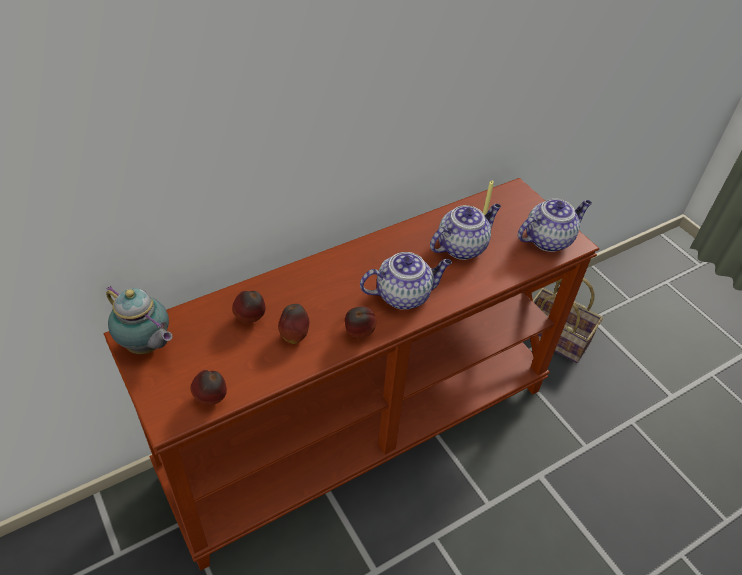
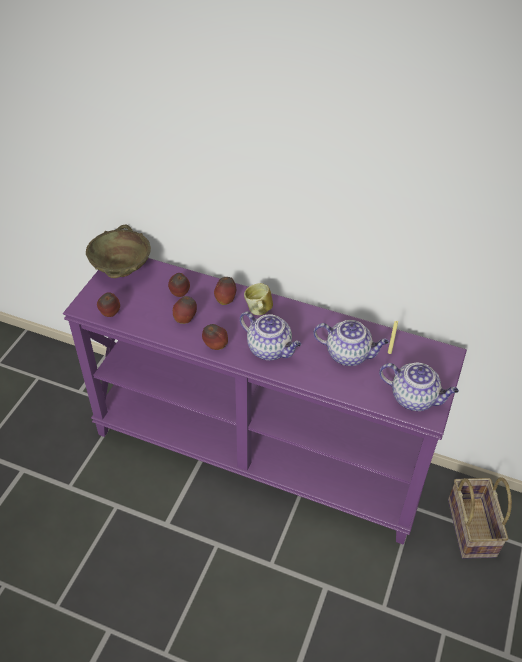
camera: 55 degrees right, 0 degrees up
brown console table [104,178,599,571] -> purple console table [63,258,467,545]
teapot [106,286,173,354] -> beige bowl [86,225,151,278]
none -> apple [214,277,236,305]
none -> mug [244,283,273,315]

